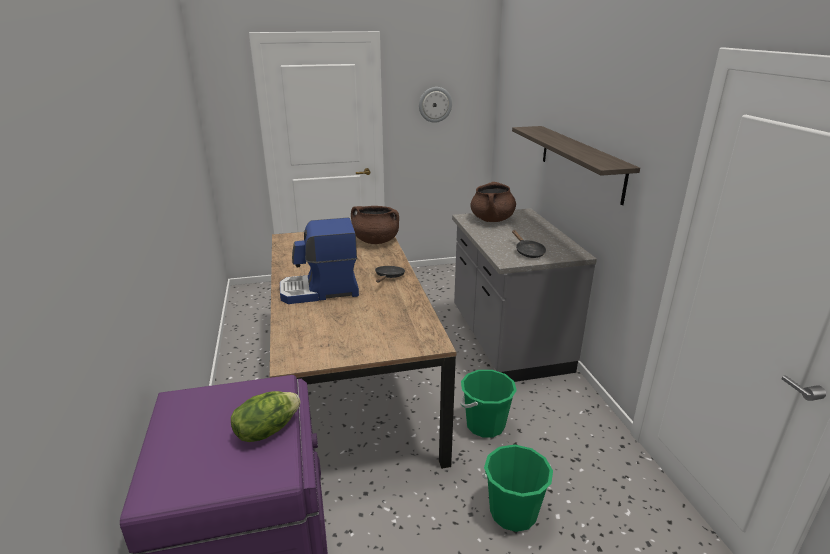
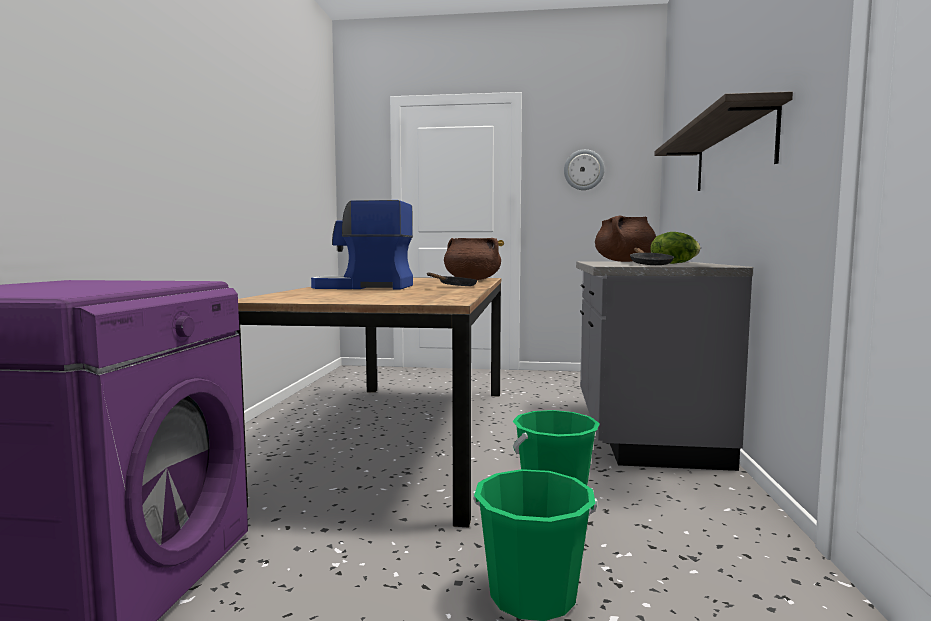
camera: 20 degrees right, 20 degrees down
lettuce [231,391,301,442] -> lettuce moved to [651,232,700,264]

